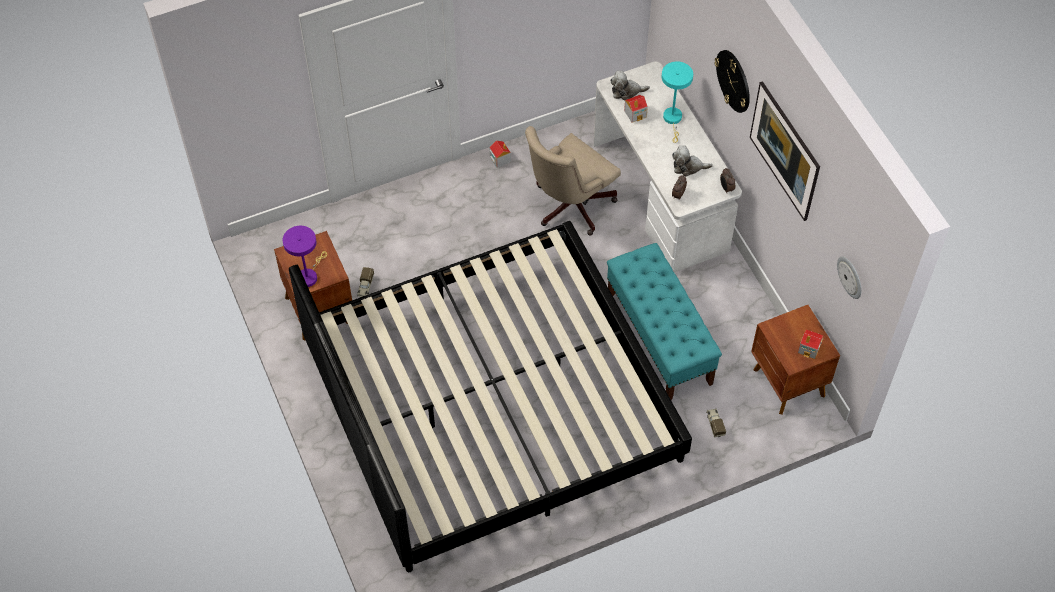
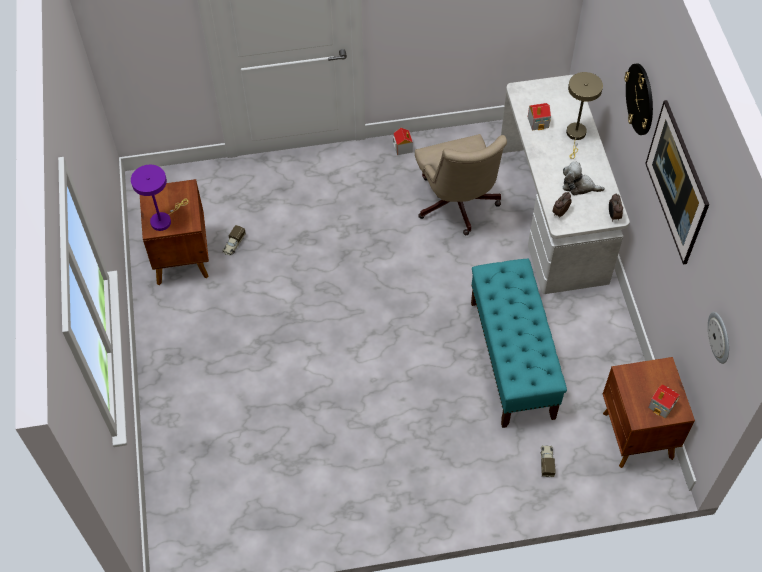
camera: 15 degrees right, 0 degrees up
bed [289,221,692,572] -> none
beige office chair [525,126,621,236] -> beige office chair turned 75 degrees counterclockwise [415,134,507,235]
plush toy [610,71,650,100] -> none
turquoise table lamp [662,61,693,143] -> beige table lamp [566,72,603,159]

